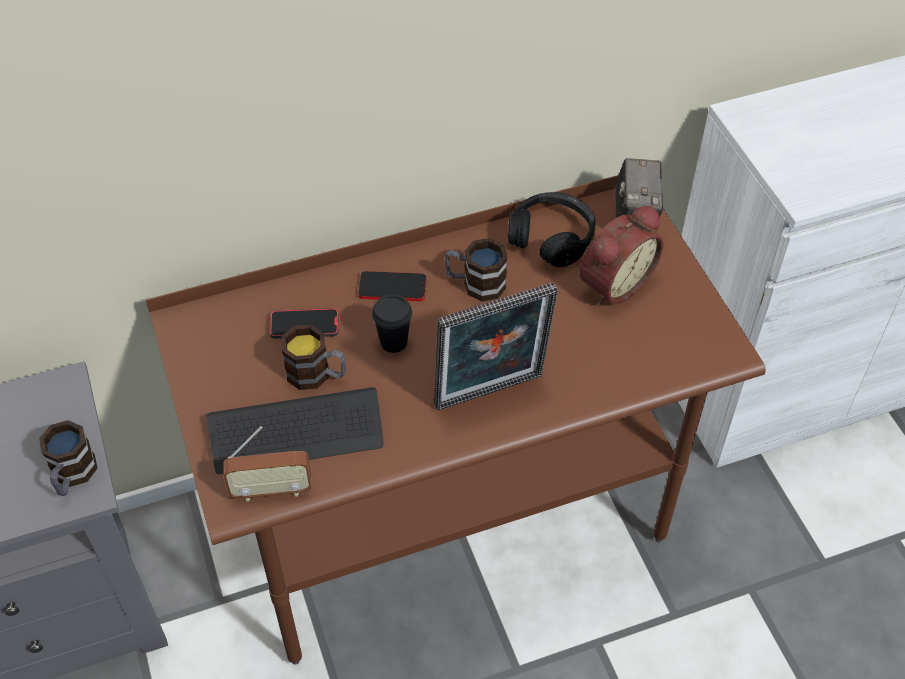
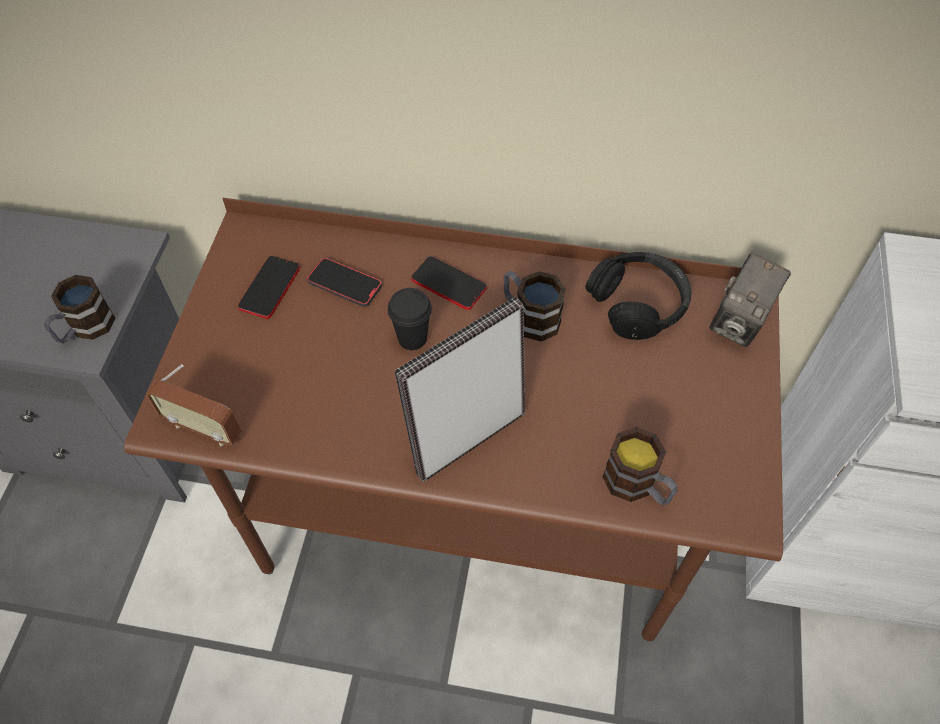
camera: 30 degrees right, 5 degrees up
keyboard [207,387,384,474] -> none
mug [281,325,346,390] -> mug moved to [603,427,678,505]
picture frame [434,283,558,411] -> picture frame turned 135 degrees clockwise [395,297,525,482]
alarm clock [580,205,664,306] -> none
none -> phone [238,256,300,319]

